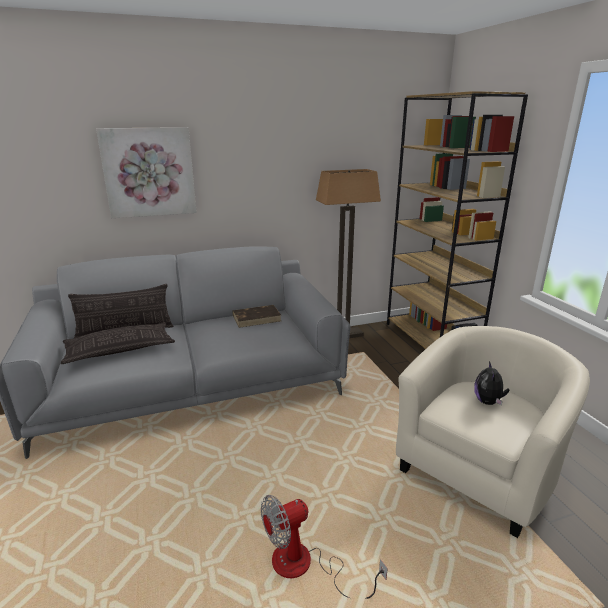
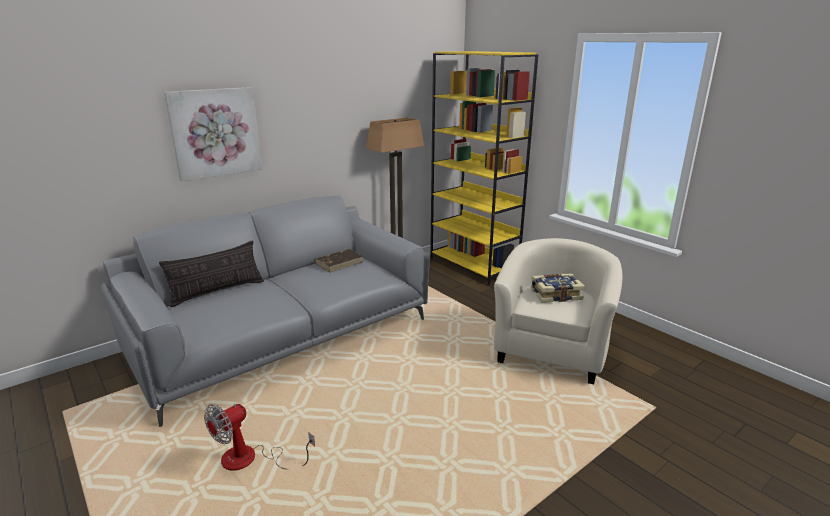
camera: 20 degrees left, 0 degrees up
pillow [61,322,175,364] -> none
fan [261,495,388,599] -> fan moved to [204,404,315,471]
brown bookcase [387,91,528,349] -> yellow bookcase [430,51,538,285]
plush toy [474,361,510,405] -> book [531,274,585,303]

